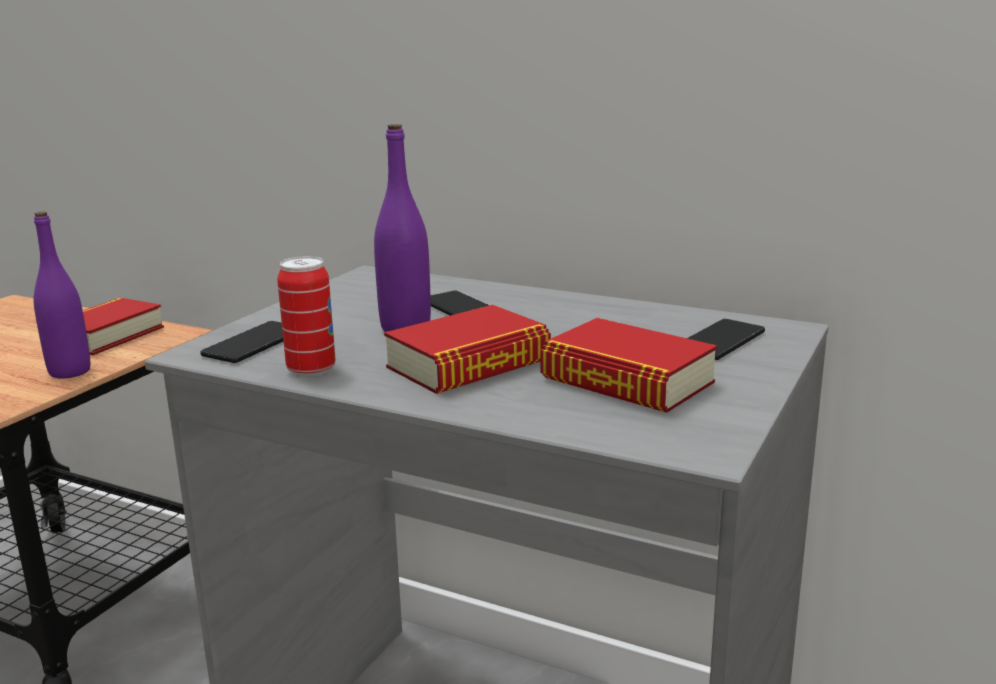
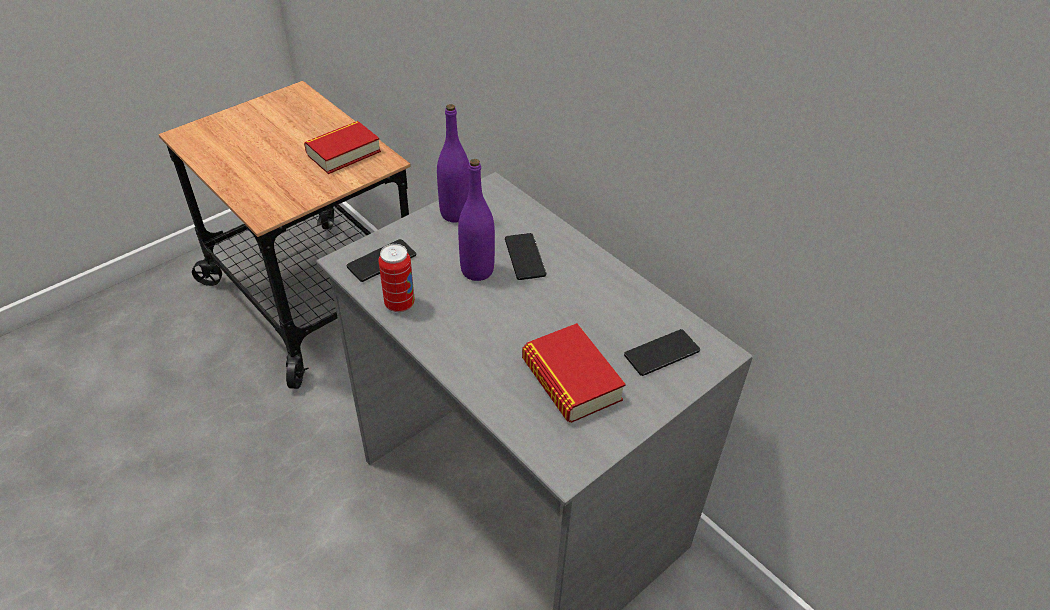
camera: 20 degrees right, 25 degrees up
purple bottle [34,212,90,379] -> purple bottle moved to [437,104,469,223]
book [384,305,551,394] -> none

